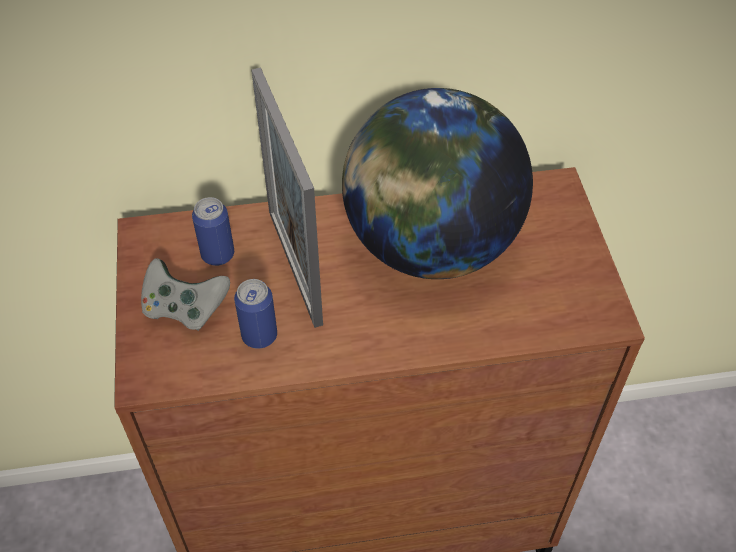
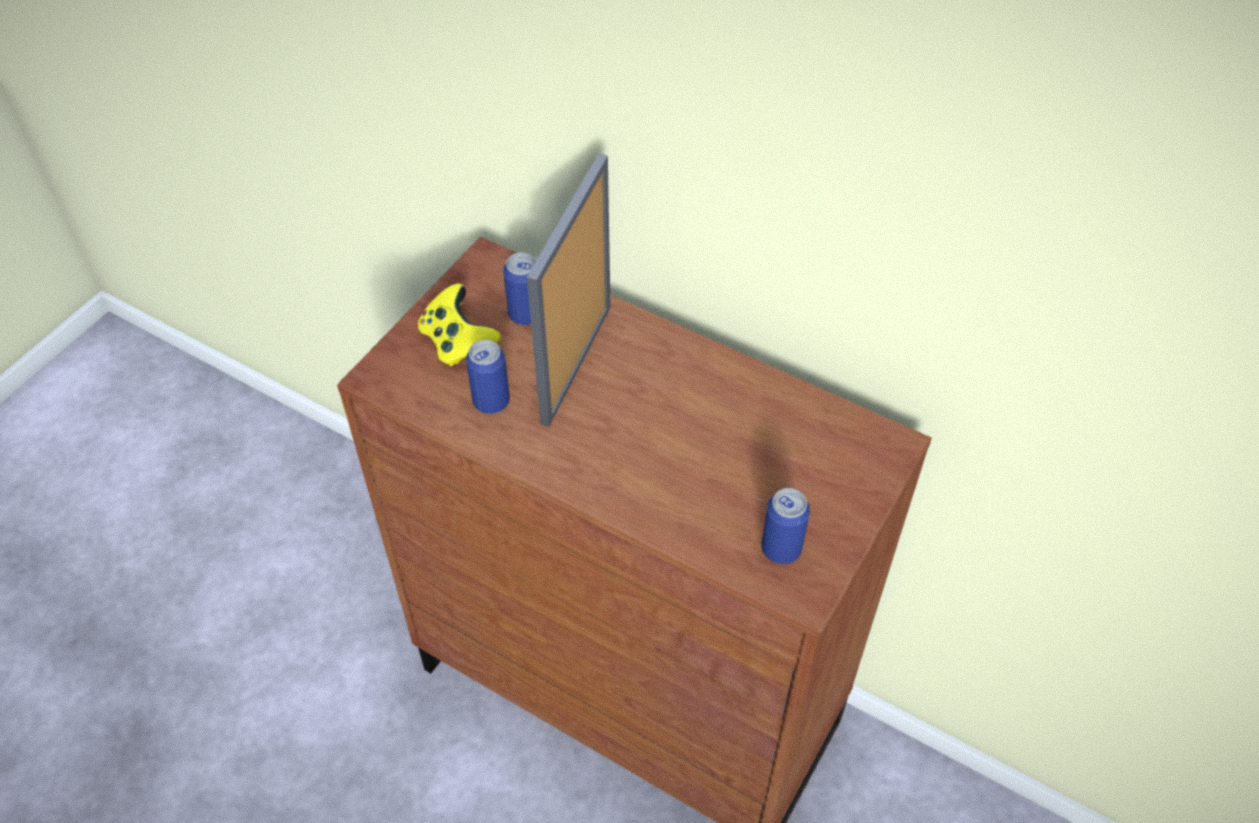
camera: 40 degrees right, 0 degrees up
grey game controller [141,258,230,331] -> yellow game controller [418,283,501,366]
globe [342,88,533,279] -> none
none -> can [761,488,810,564]

